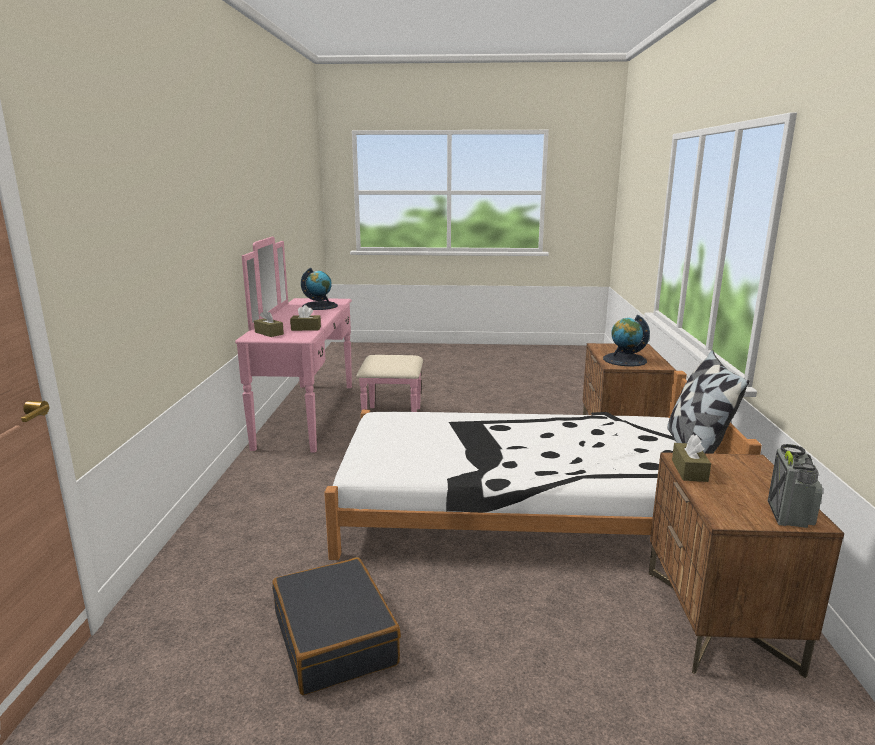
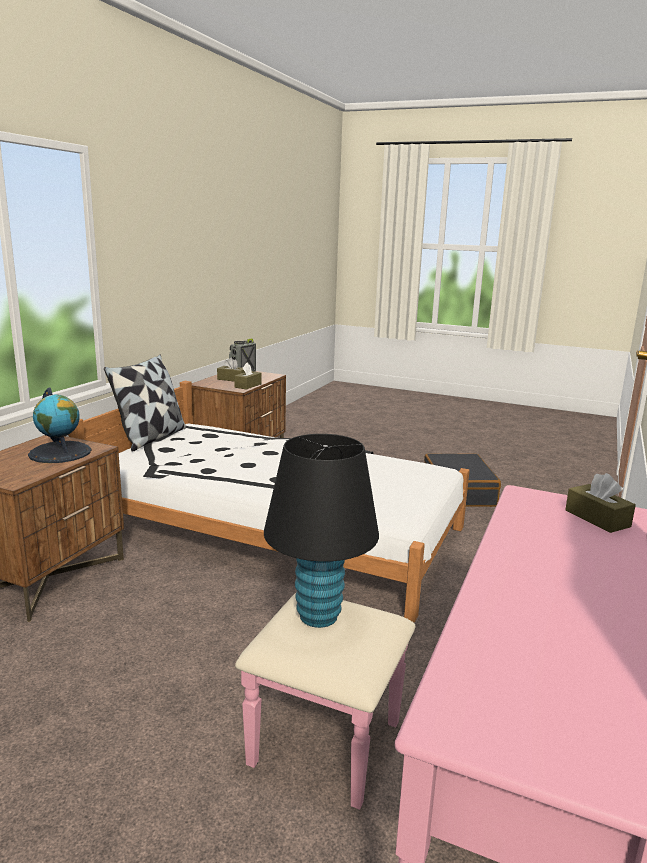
camera: 160 degrees left, 0 degrees up
brown tissue box [290,305,321,331] -> brown tissue box moved to [217,357,245,381]
globe [301,268,338,310] -> none
none -> black table lamp [264,434,379,628]

